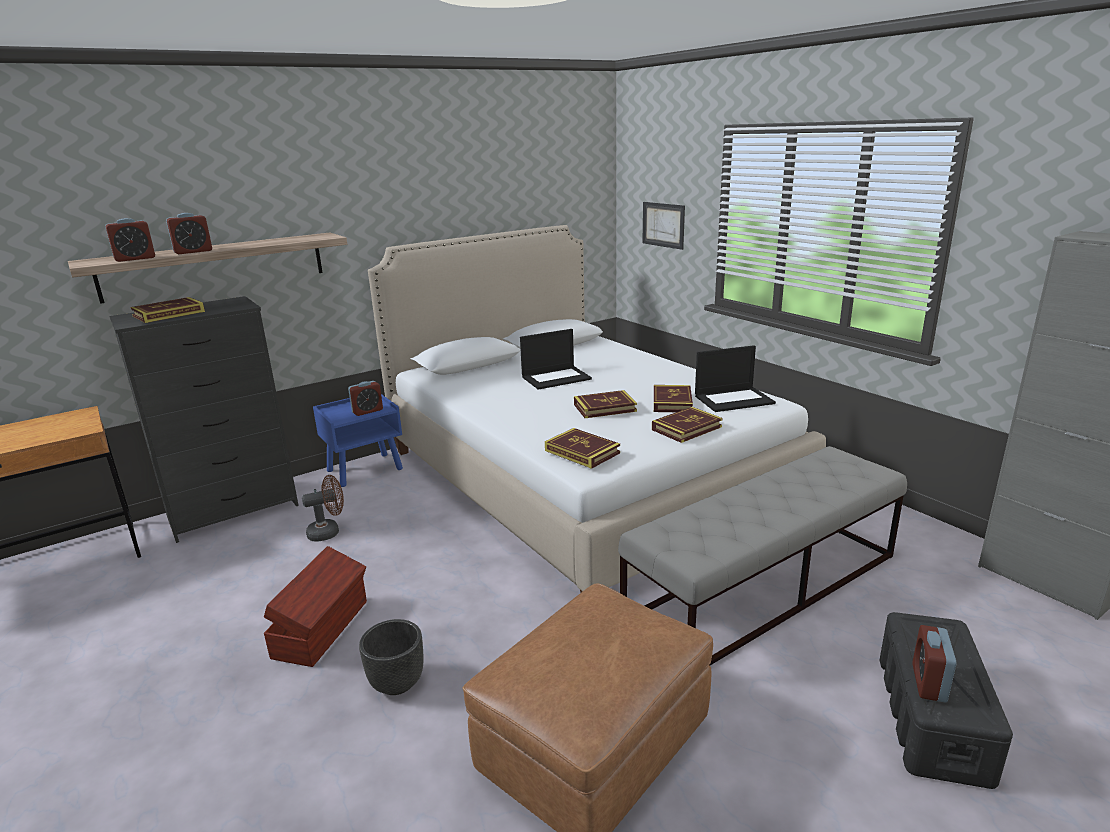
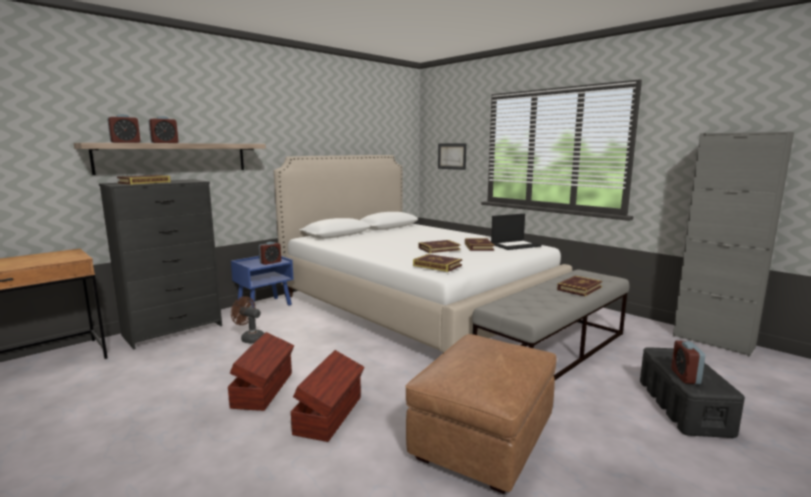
camera: 10 degrees left, 10 degrees down
brown fan [302,475,344,542] -> brown fan turned 120 degrees counterclockwise [231,296,264,343]
black planter [359,619,424,695] -> brown storage box [291,350,365,442]
laptop [520,329,592,390] -> none
book [652,407,722,443] -> book moved to [557,276,602,296]

